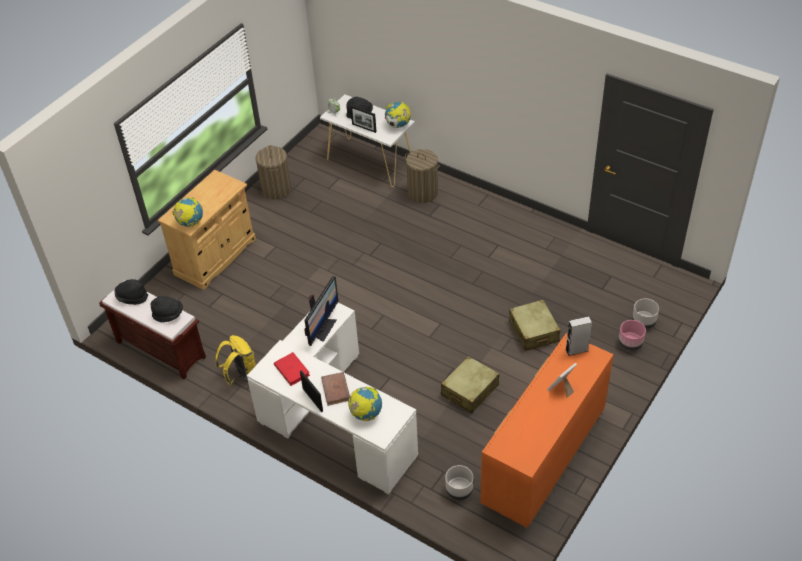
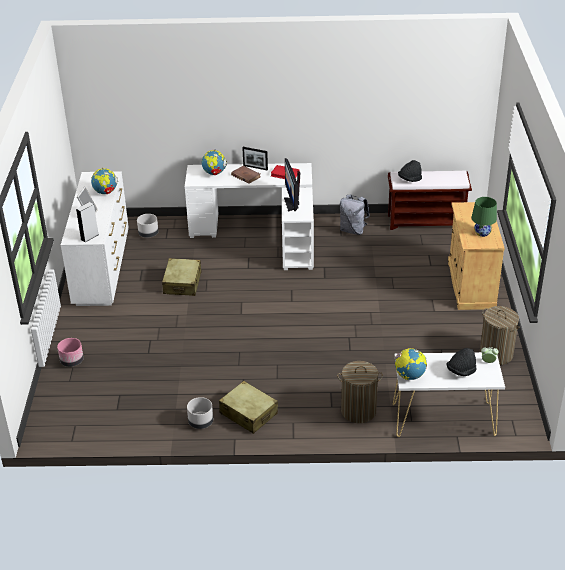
camera: 145 degrees right, 10 degrees down
black hat [114,279,148,305] -> none
globe [173,197,203,227] -> globe moved to [91,167,118,194]
yellow backpack [215,335,256,385] -> grey backpack [340,194,370,235]
picture frame [351,105,376,133] -> none
orange dresser [480,333,614,528] -> white dresser [61,171,129,306]
beige suitcase [509,300,560,351] -> beige suitcase moved to [219,381,278,434]
grey planter [632,299,659,329] -> grey planter moved to [187,397,213,429]
none -> green table lamp [472,197,497,237]

